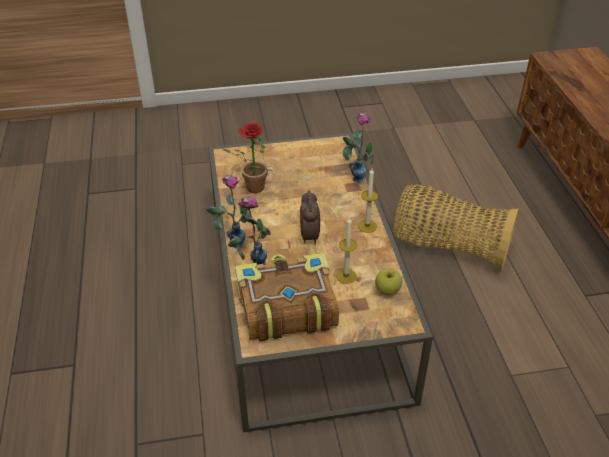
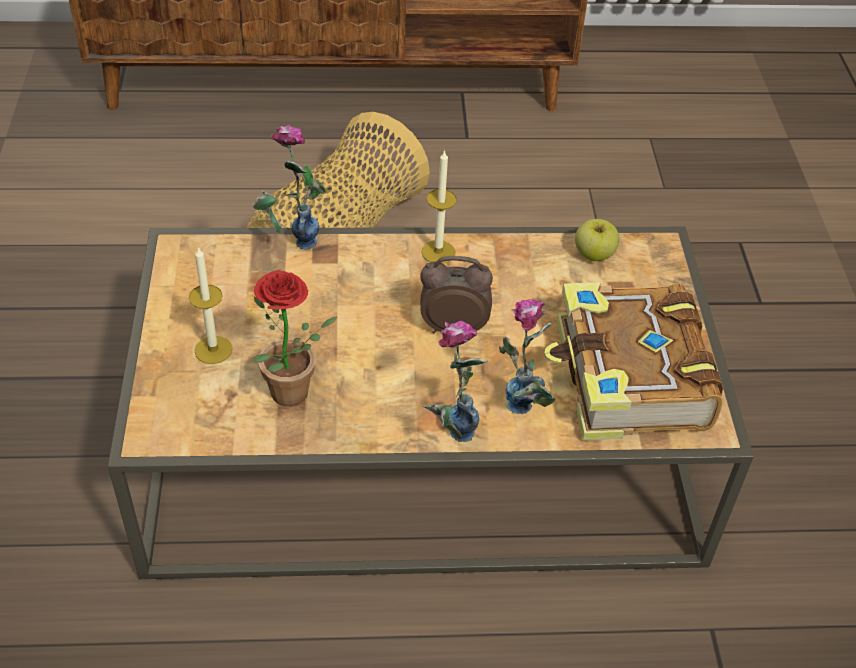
camera: 85 degrees left, 5 degrees up
candle [336,217,357,284] -> candle moved to [189,246,232,364]

